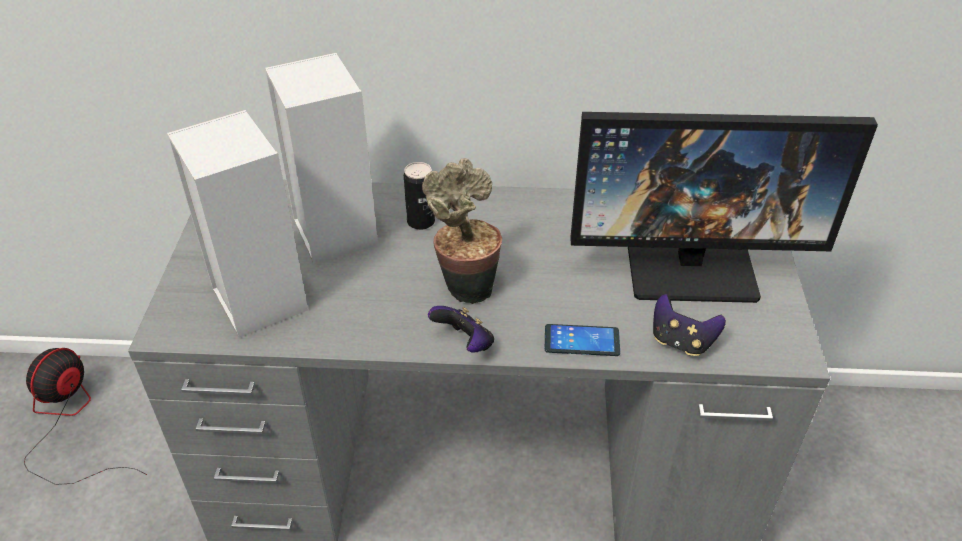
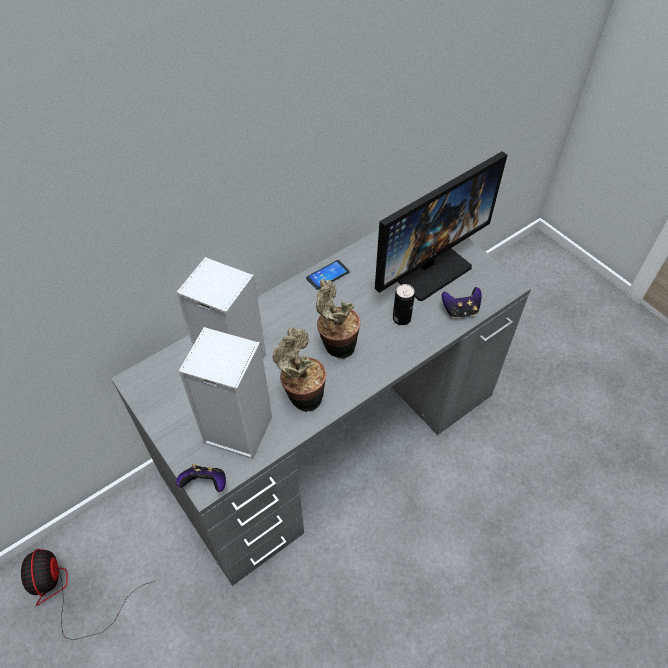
camera: 40 degrees left, 10 degrees up
can [404,162,435,230] -> can moved to [393,284,415,325]
game controller [428,306,494,353] -> game controller moved to [176,464,226,492]
phone [545,324,620,356] -> phone moved to [306,260,349,290]
none -> potted plant [273,327,326,412]

